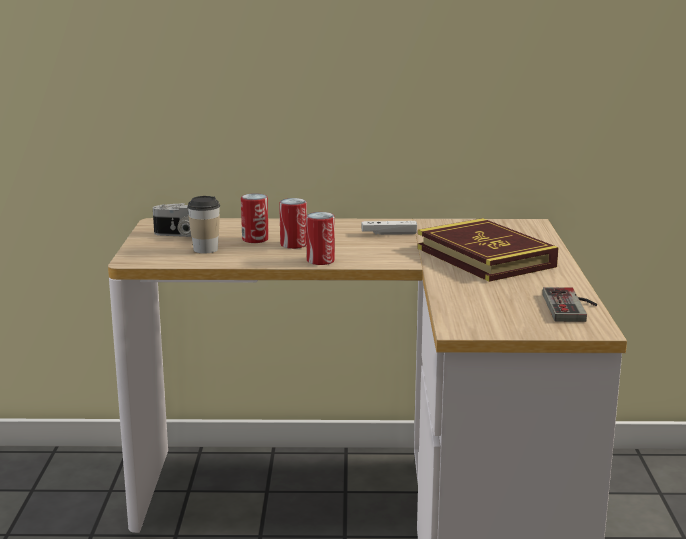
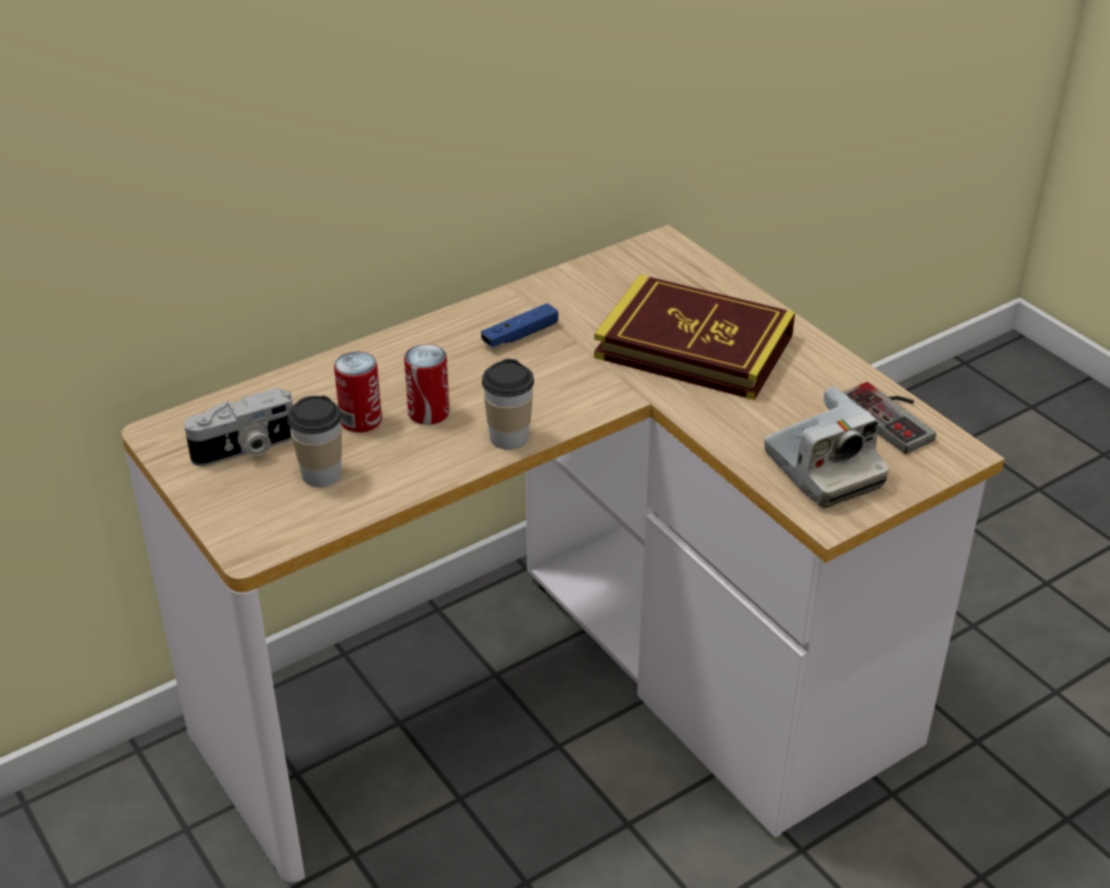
camera: 35 degrees left, 20 degrees up
can [306,212,335,265] -> cup [482,359,534,450]
white game controller [361,221,417,235] -> blue game controller [481,303,558,348]
none -> camera [764,386,889,508]

